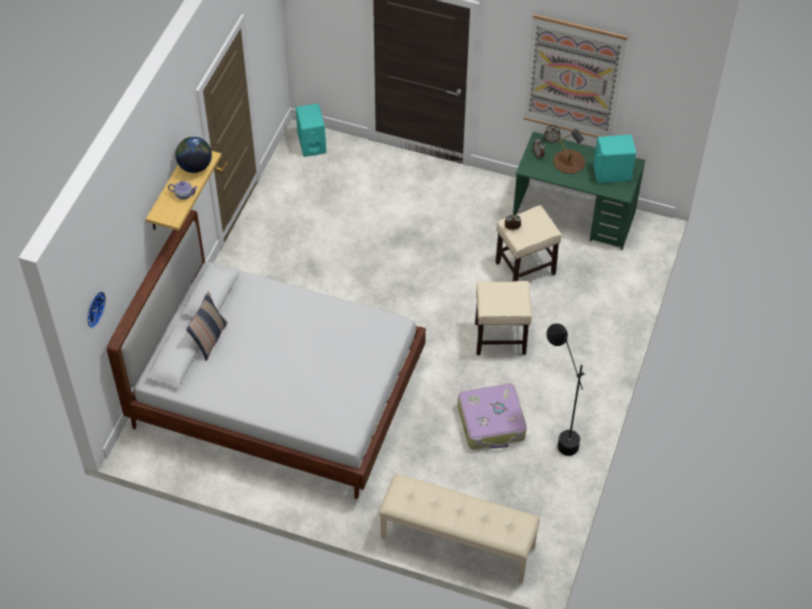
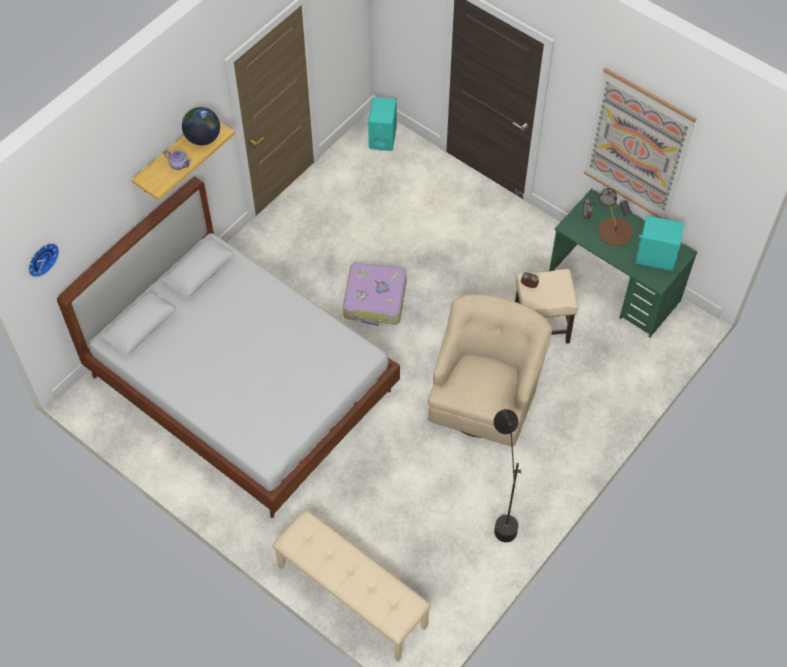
camera: 20 degrees right, 5 degrees up
pillow [186,291,227,361] -> none
suitcase [458,384,527,449] -> suitcase moved to [343,263,407,326]
beige stool [475,281,532,355] -> beige armchair [428,294,553,446]

